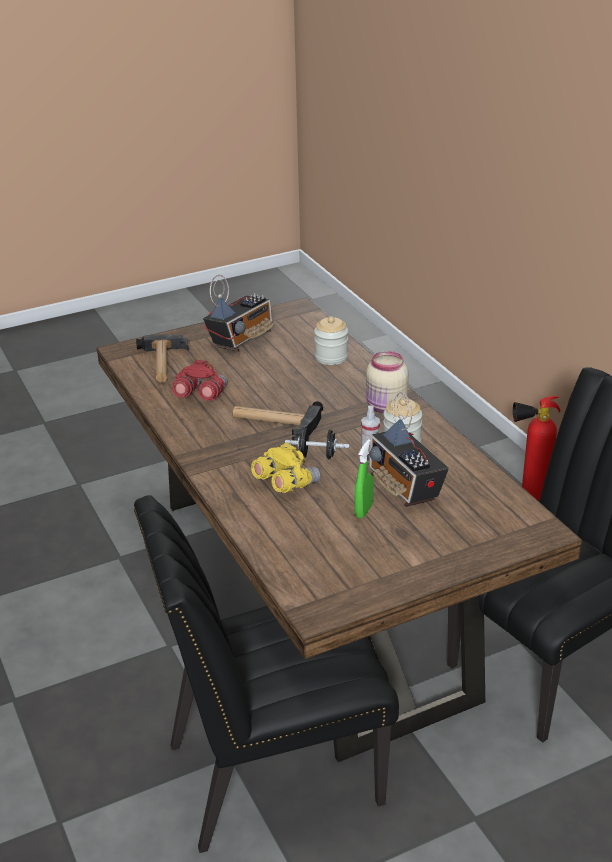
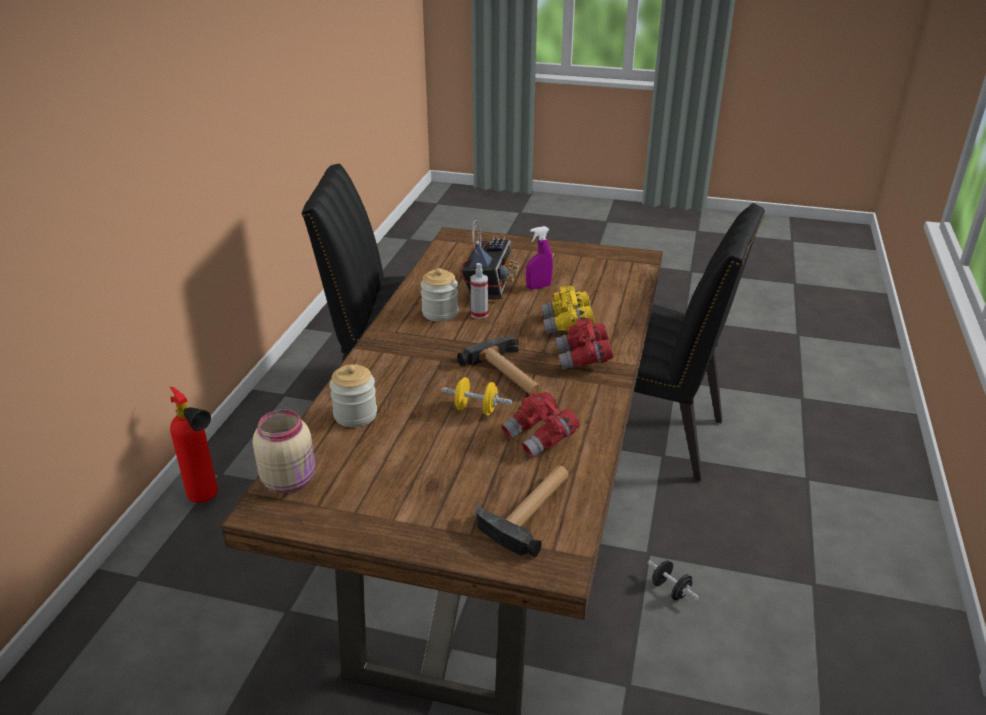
camera: 140 degrees left, 0 degrees up
radio [203,275,274,352] -> none
black dumbbell [285,428,350,459] -> black dumbbell moved to [647,560,699,600]
green spray bottle [354,439,374,518] -> purple spray bottle [526,226,553,290]
beige jar [366,351,408,413] -> beige jar moved to [253,410,315,493]
none -> yellow dumbbell [441,377,512,415]
none -> red binoculars [555,318,614,369]

